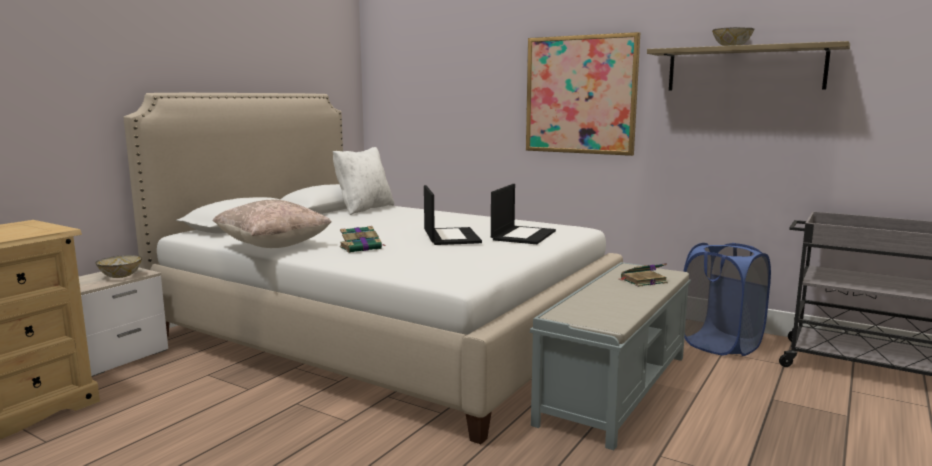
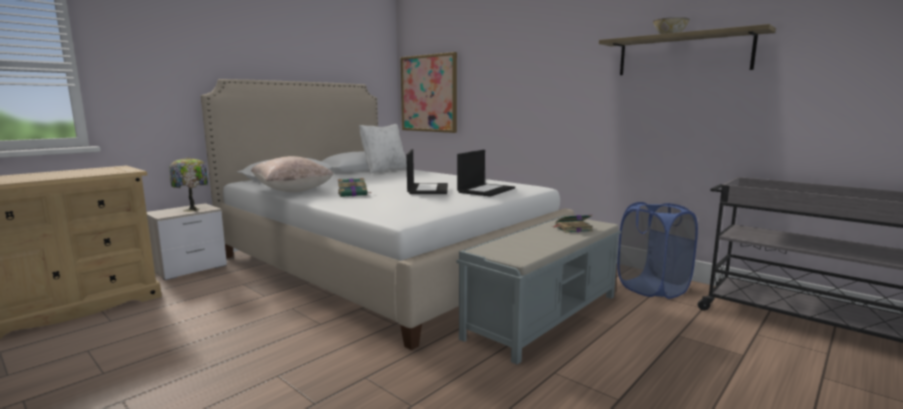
camera: 10 degrees right, 0 degrees up
bowl [95,255,142,278] -> table lamp [170,157,208,212]
picture [526,32,640,156] -> picture moved to [400,52,457,133]

